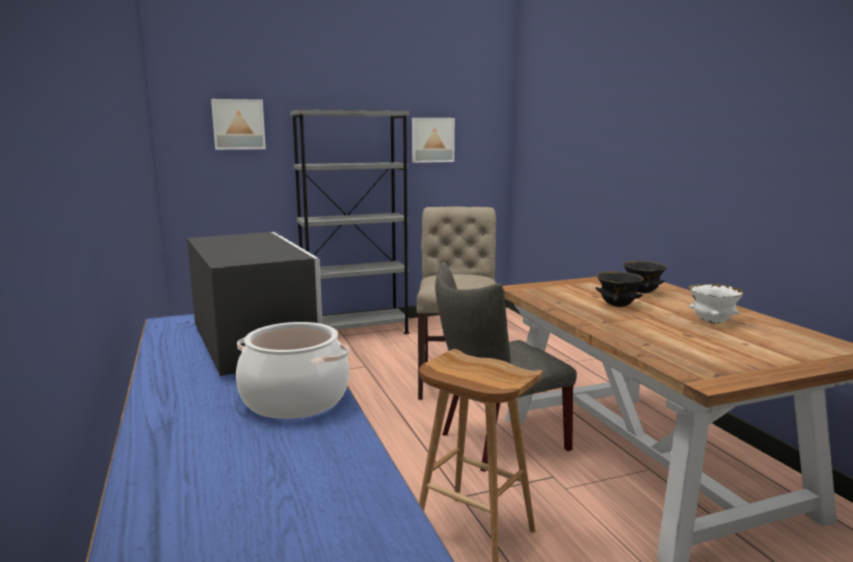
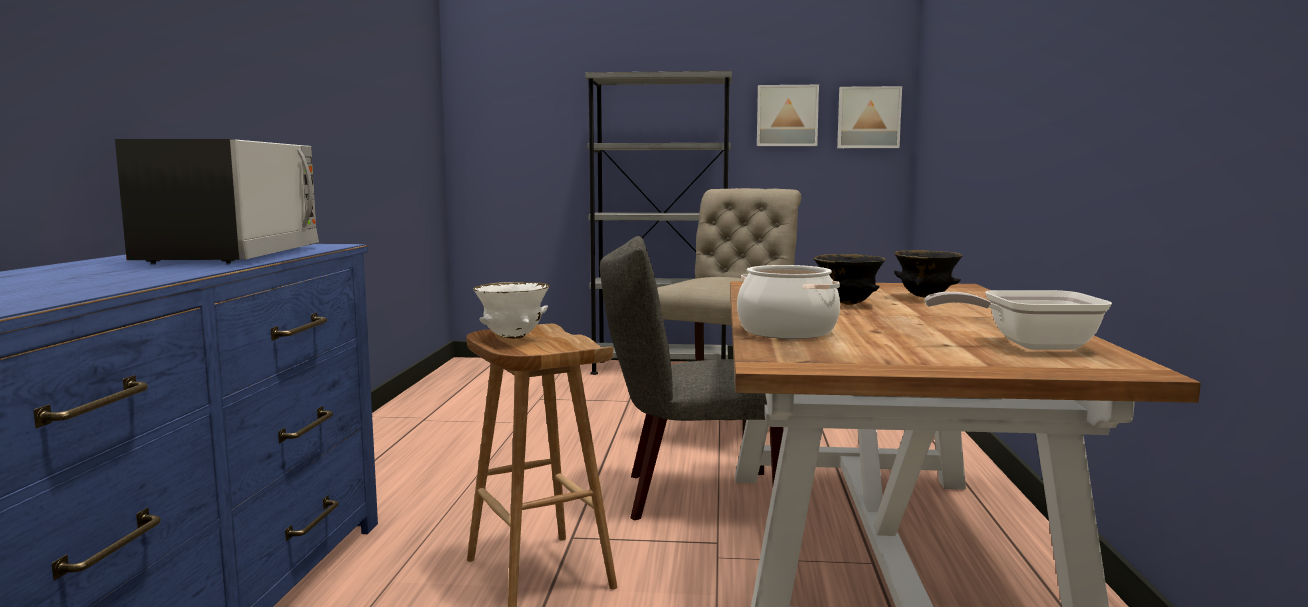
camera: 25 degrees right, 5 degrees down
picture [211,99,266,150] -> picture moved to [837,86,902,148]
cooking pot [236,322,349,419] -> cooking pot moved to [737,265,840,339]
white bowl [688,284,744,323] -> white bowl moved to [473,282,550,339]
none -> frying pan [924,290,1112,350]

